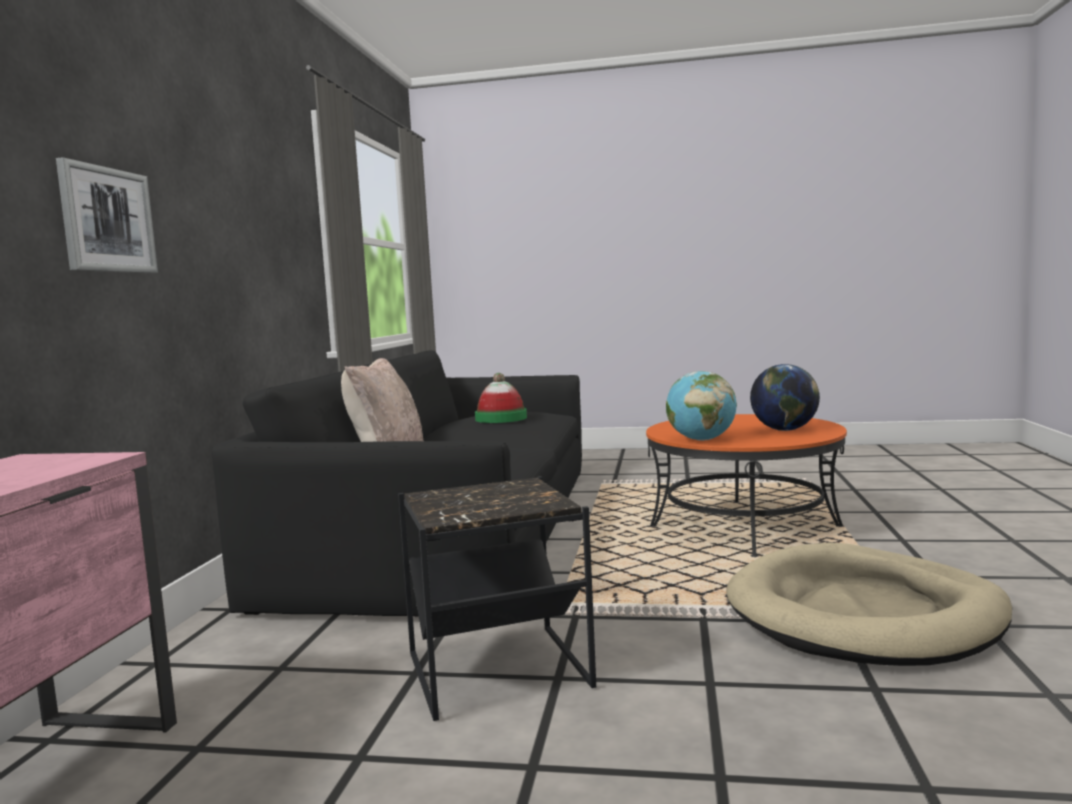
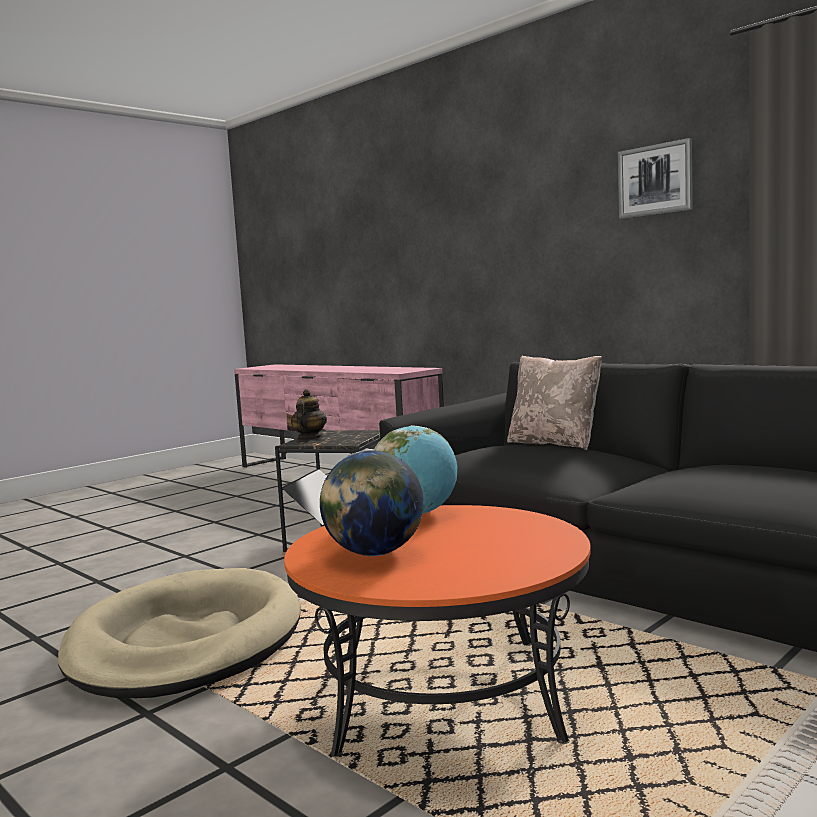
camera: 125 degrees right, 0 degrees up
picture [56,157,158,273] -> picture moved to [618,138,693,219]
hat [475,373,527,423] -> none
none -> teapot [291,389,327,440]

